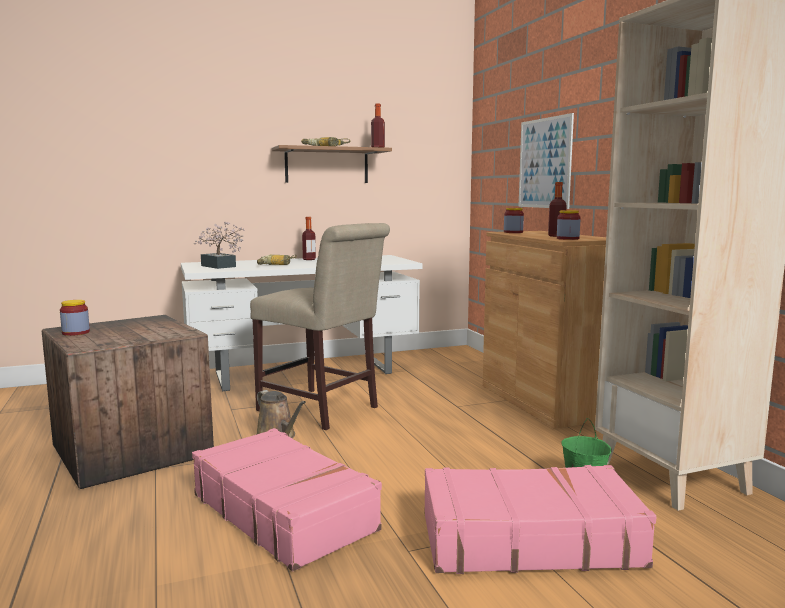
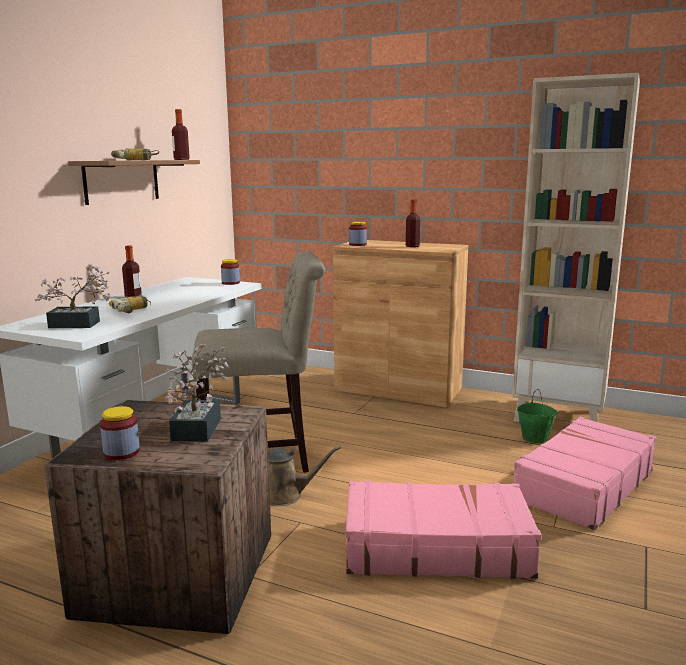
camera: 45 degrees left, 5 degrees up
picture [518,113,574,209] -> none
jar [557,210,581,240] -> jar moved to [221,259,240,285]
none -> potted plant [165,343,230,441]

